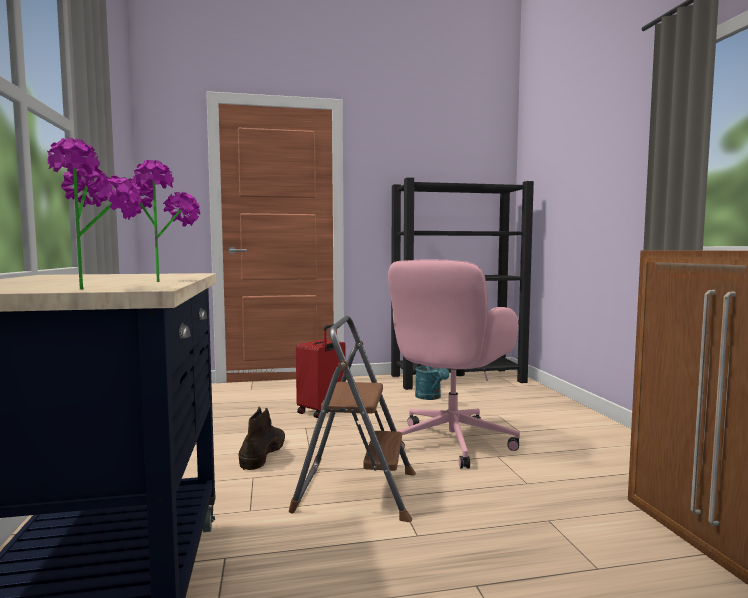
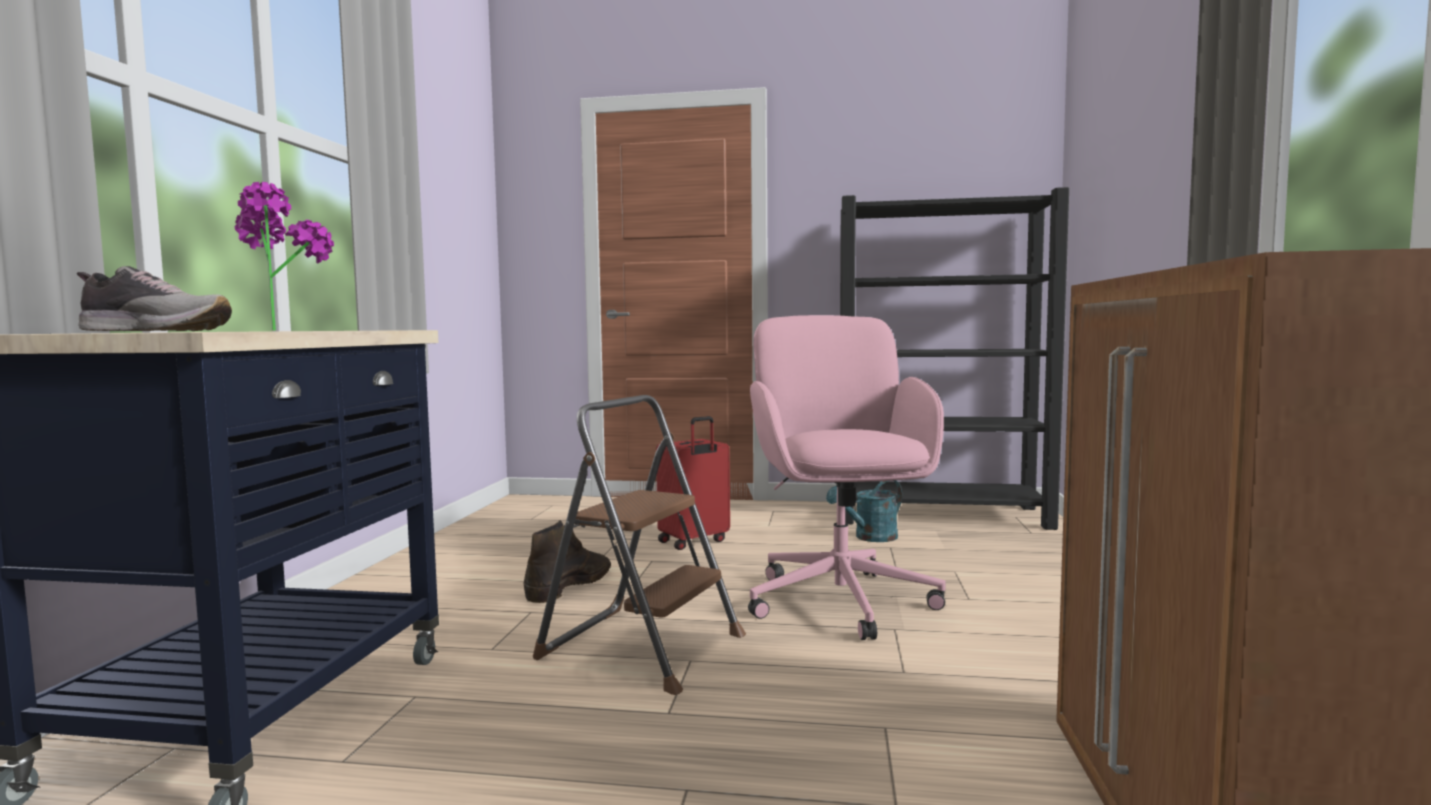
camera: 20 degrees right, 0 degrees up
potted plant [47,138,142,290] -> shoe [77,266,232,331]
pink office chair [388,259,520,469] -> pink office chair turned 120 degrees clockwise [748,315,946,640]
turquoise watering can [415,364,450,400] -> turquoise watering can turned 60 degrees clockwise [826,480,902,542]

